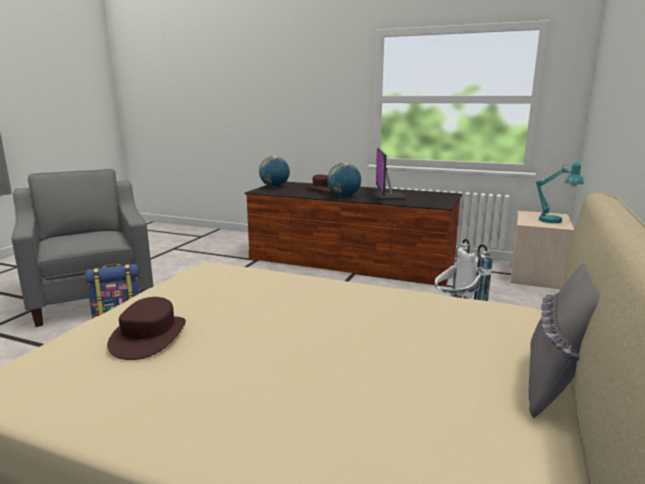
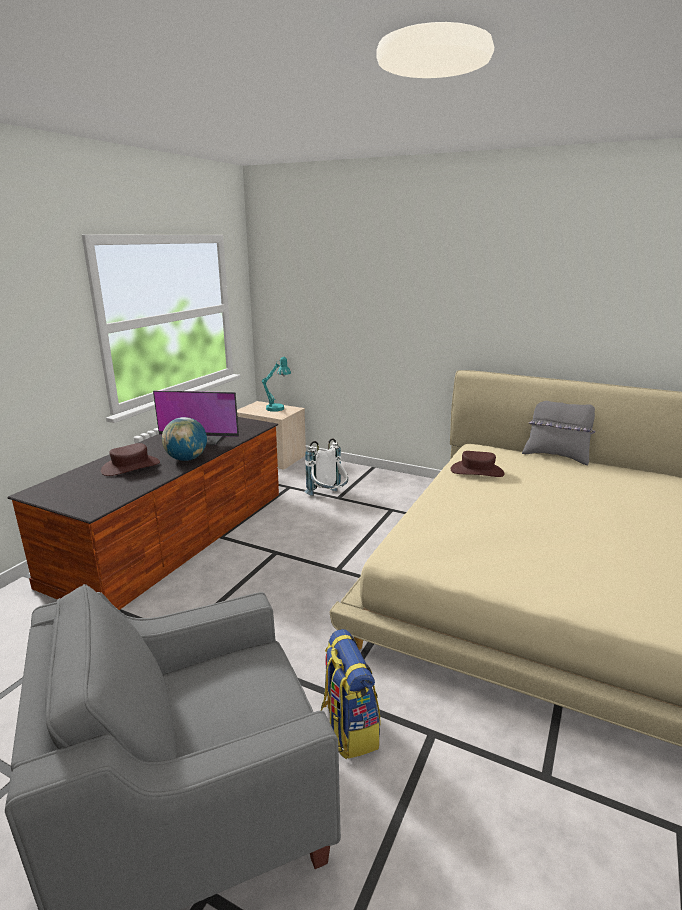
camera: 85 degrees left, 5 degrees up
brown hat [107,297,186,360] -> brown hat moved to [451,451,504,477]
globe [259,156,290,187] -> none

